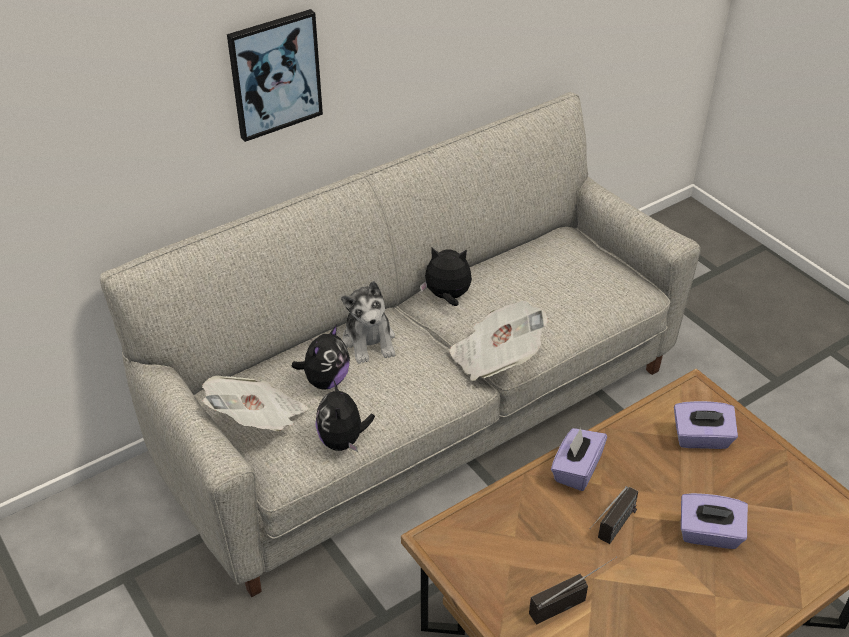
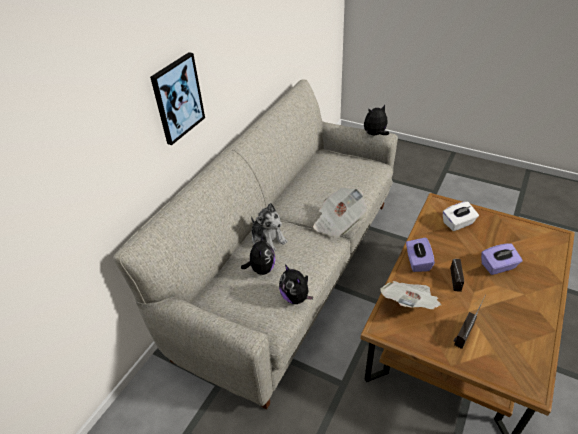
camera: 25 degrees left, 0 degrees up
newspaper [202,376,308,432] -> newspaper moved to [380,281,442,309]
plush toy [420,247,472,306] -> plush toy moved to [364,105,389,135]
purple tissue box [674,401,738,449] -> white tissue box [443,202,479,231]

